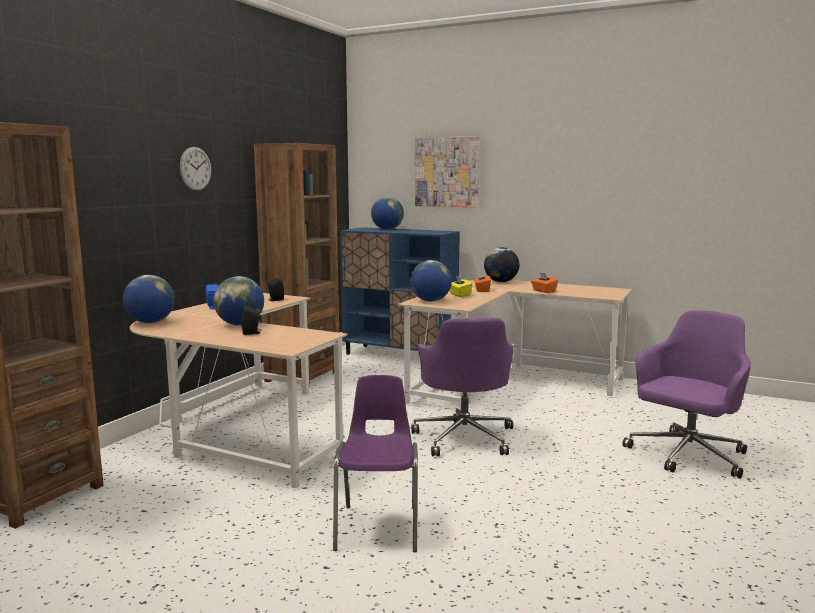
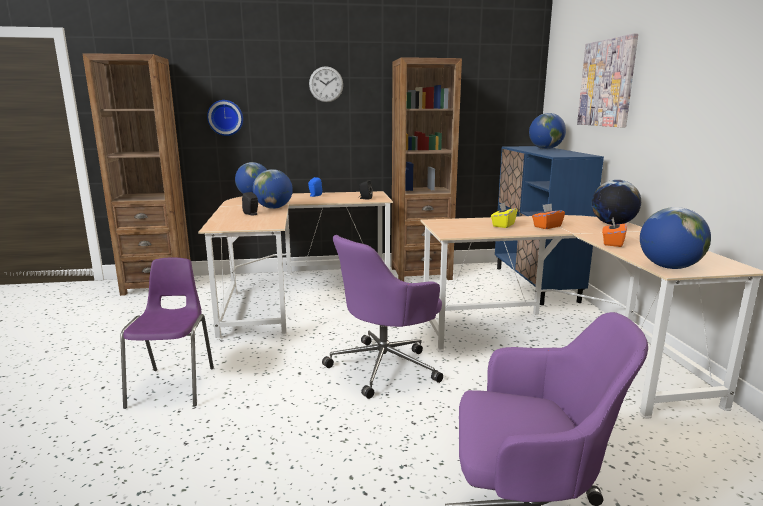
camera: 55 degrees right, 5 degrees up
purple chair [333,375,418,552] -> purple chair turned 60 degrees counterclockwise [120,257,214,409]
globe [410,260,452,302] -> globe moved to [640,207,711,269]
none -> wall clock [207,100,243,136]

